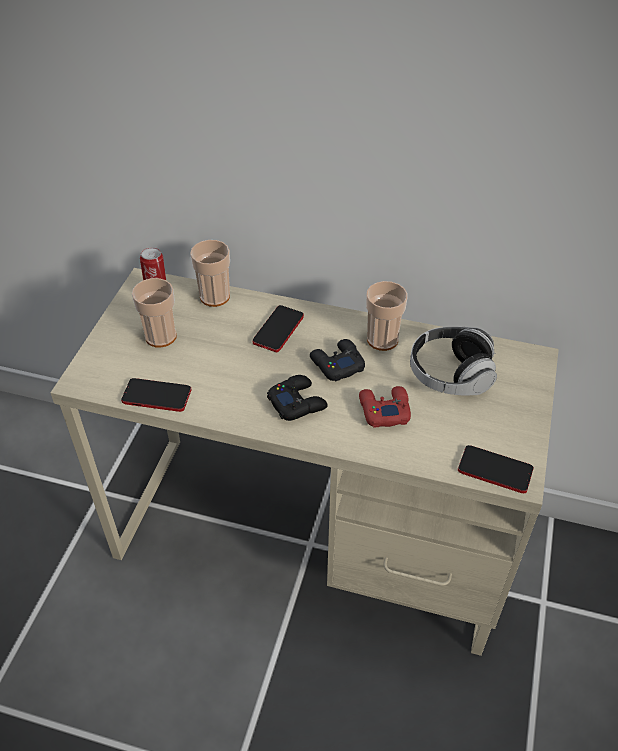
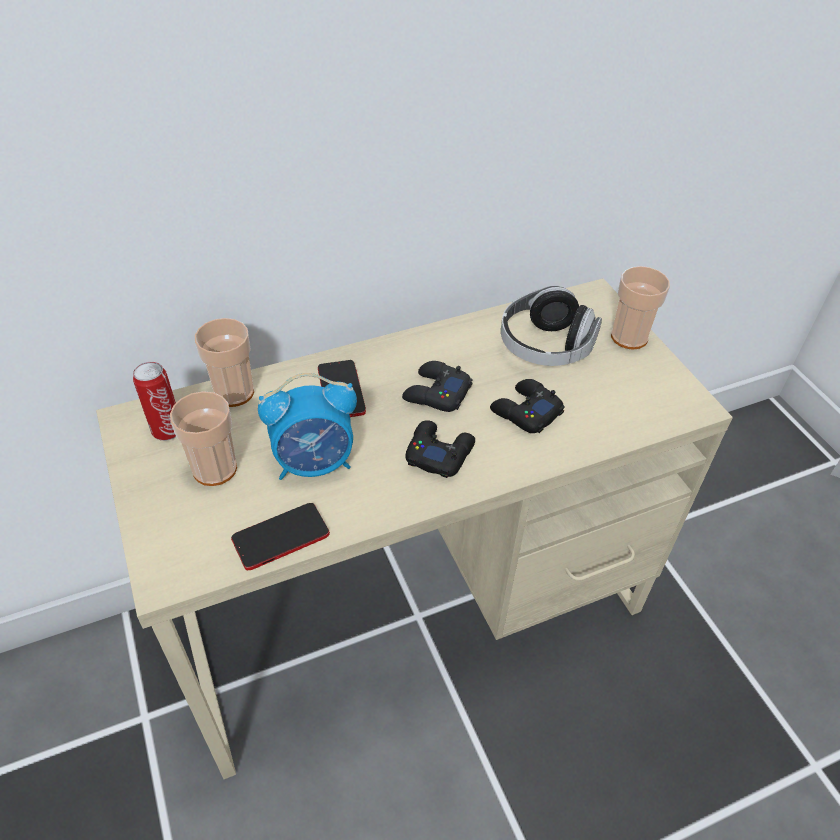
camera: 40 degrees left, 0 degrees up
red game controller [359,386,411,428] -> black game controller [490,379,565,433]
cup [366,281,407,351] -> cup moved to [611,266,670,350]
phone [458,445,534,493] -> none
none -> alarm clock [258,373,357,480]

